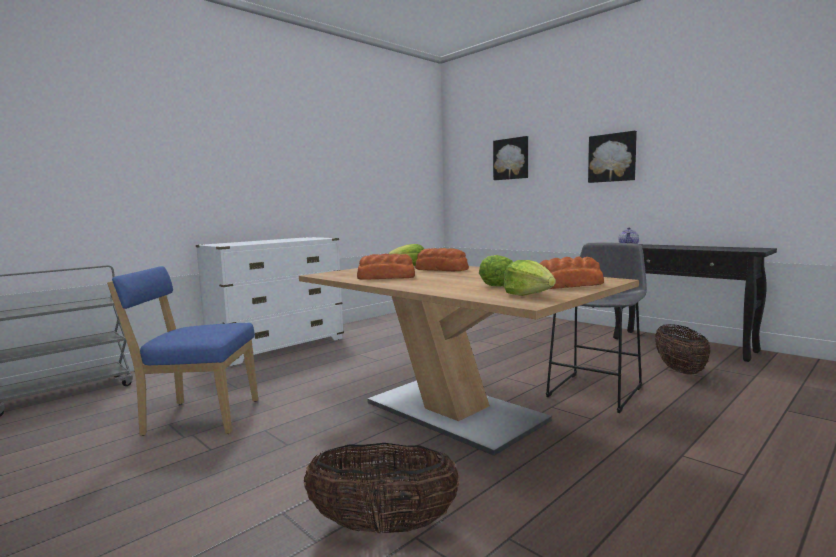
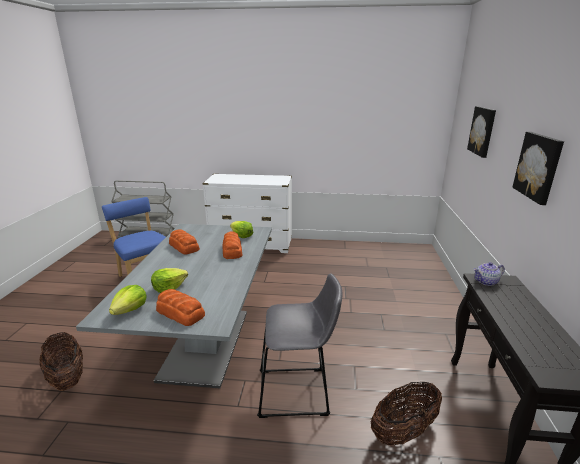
camera: 50 degrees right, 15 degrees up
brown dining table [299,266,639,456] -> grey dining table [76,224,272,388]

